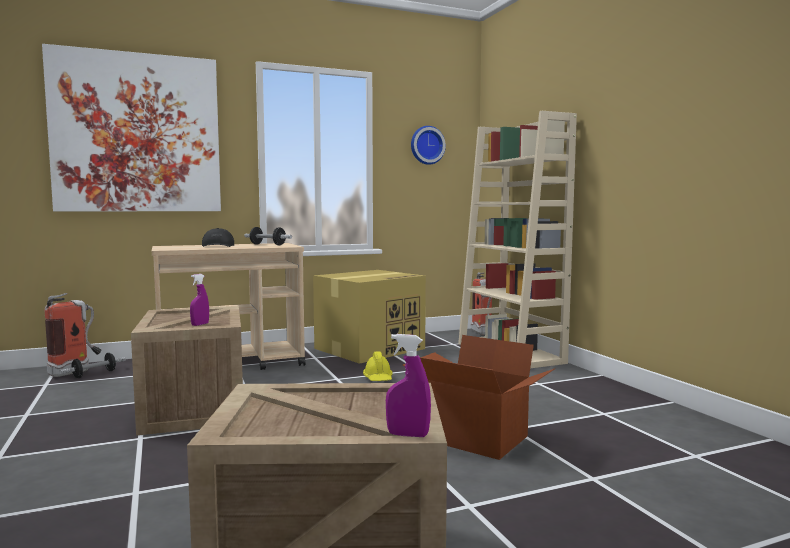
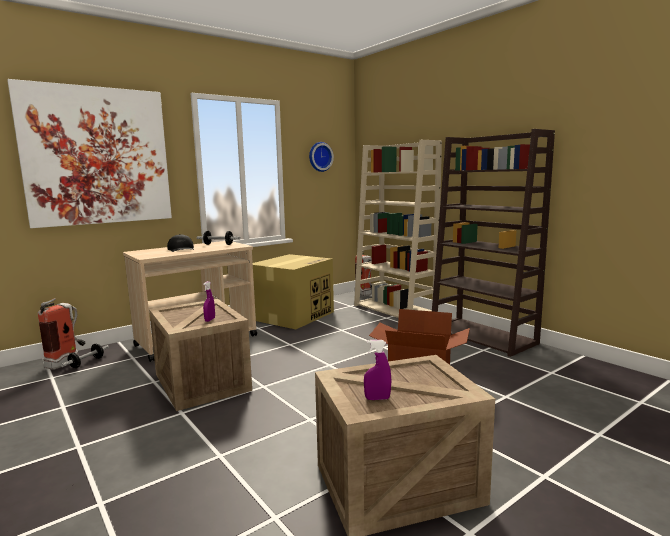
camera: 15 degrees left, 5 degrees up
yellow hard hat [363,351,393,381] -> none
purple spray bottle [386,334,431,437] -> purple spray bottle moved to [364,340,392,400]
none -> brown bookcase [432,129,555,357]

